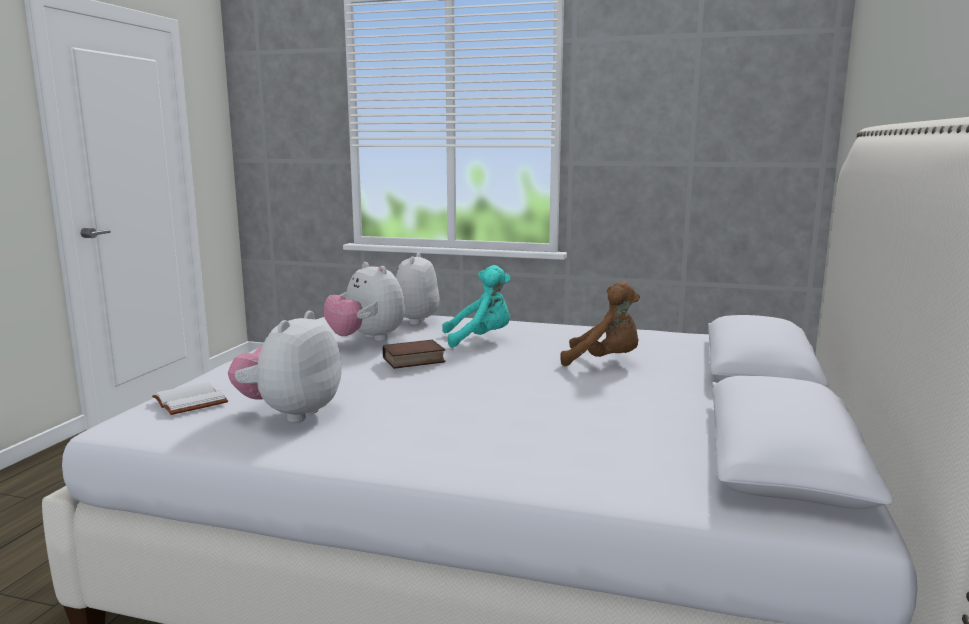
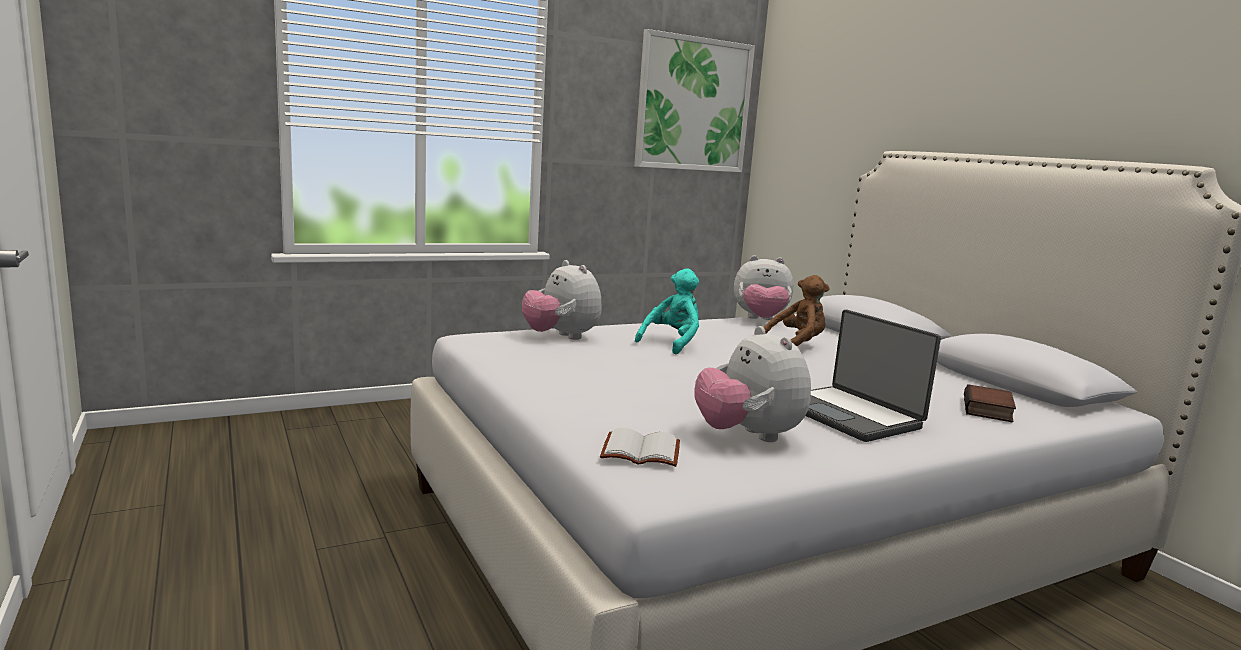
camera: 45 degrees left, 0 degrees up
plush toy [324,262,405,341] -> plush toy moved to [734,255,794,320]
book [383,340,445,369] -> book moved to [964,384,1016,422]
none -> picture [634,29,755,172]
none -> laptop [806,310,941,442]

